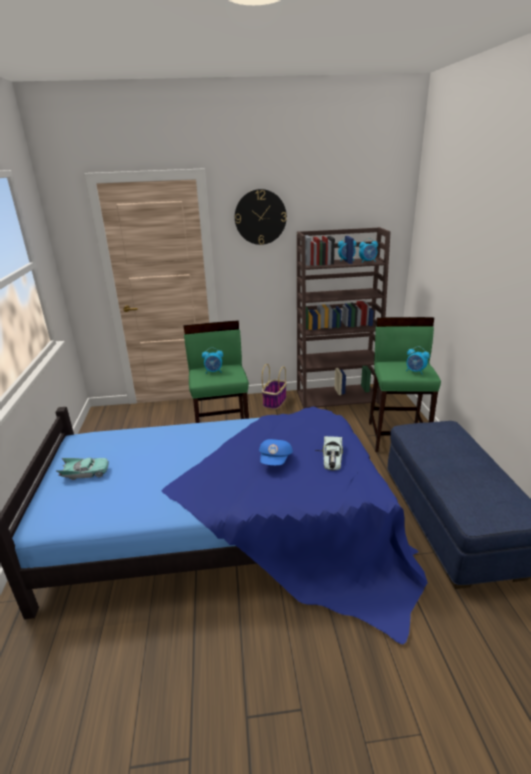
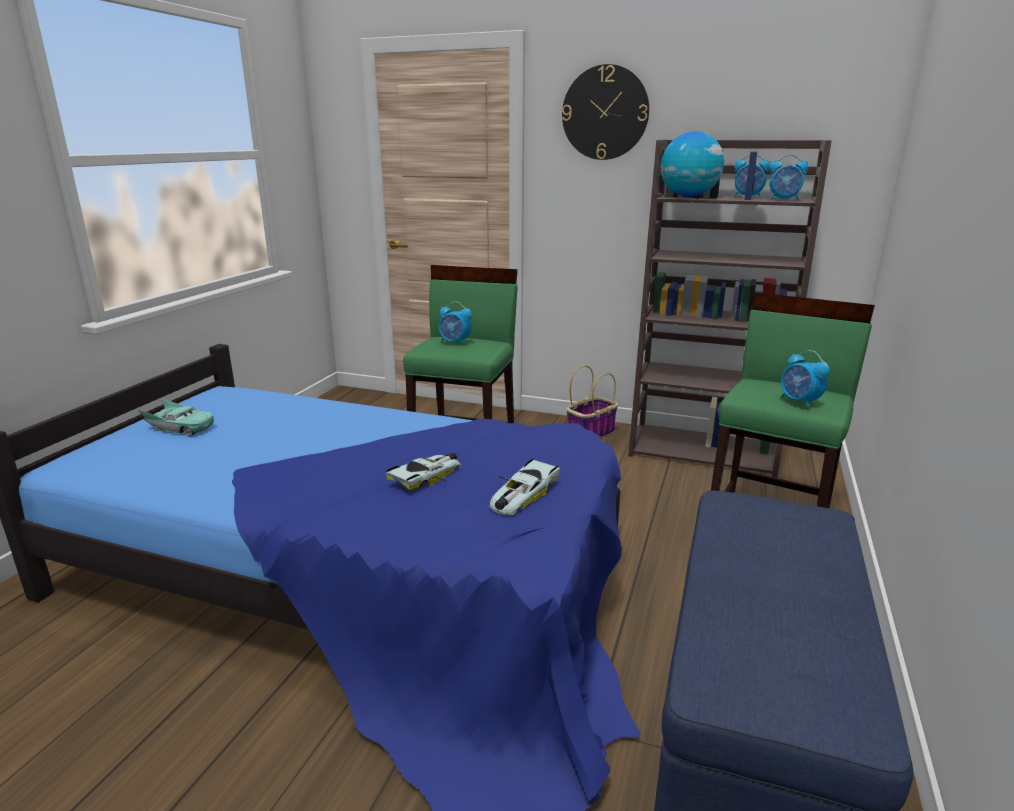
camera: 25 degrees right, 5 degrees down
blue cap [259,439,293,465] -> toy car [385,452,461,490]
none -> globe [661,131,724,197]

